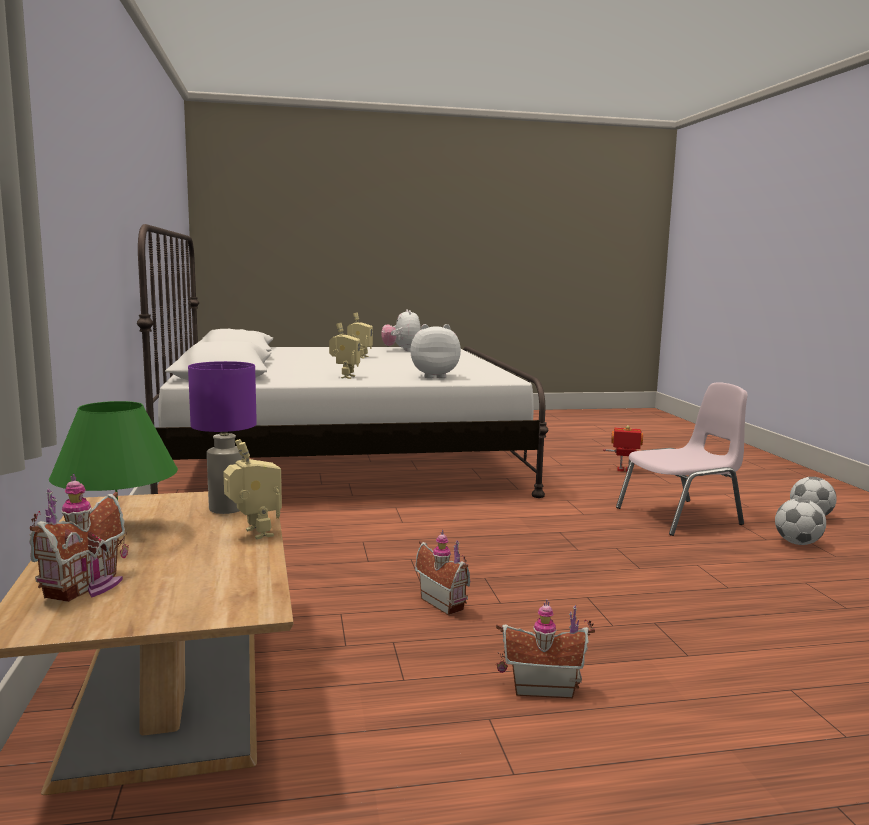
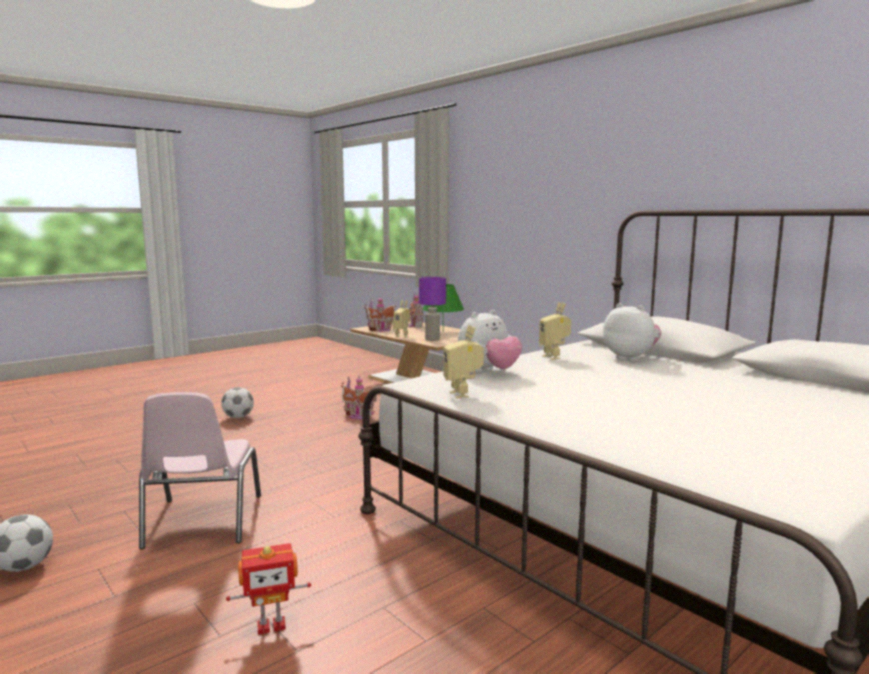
camera: 150 degrees right, 0 degrees up
toy robot [347,312,373,358] -> toy robot moved to [443,325,484,399]
plush toy [381,309,421,351] -> plush toy moved to [603,303,661,361]
toy house [496,600,595,698] -> toy house moved to [364,297,396,332]
pink chair [616,382,748,536] -> pink chair turned 45 degrees counterclockwise [139,392,261,549]
football [775,498,826,545] -> football moved to [221,387,254,418]

